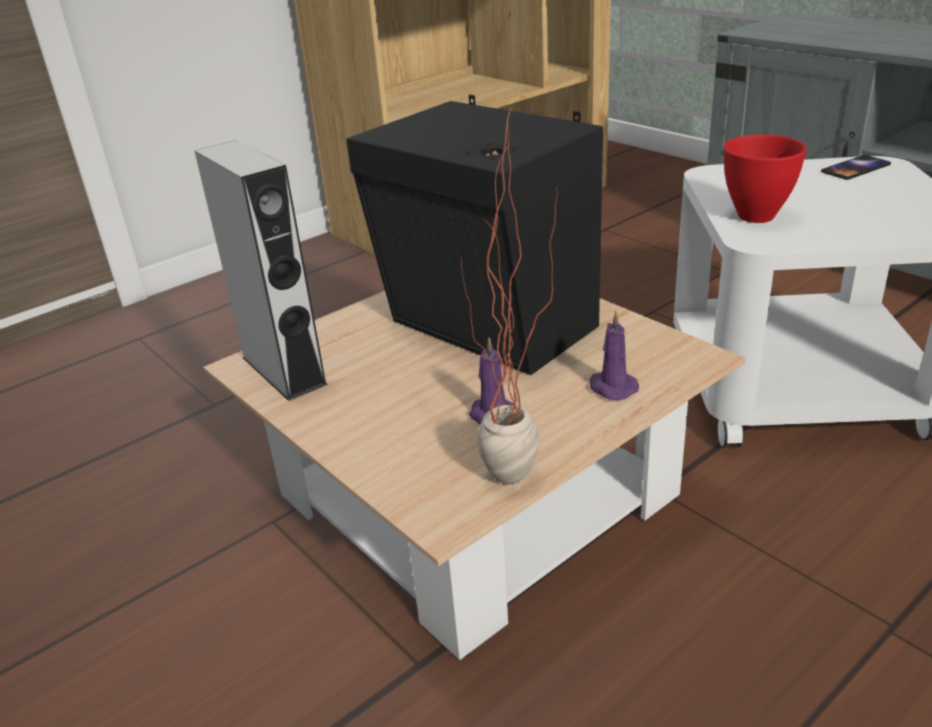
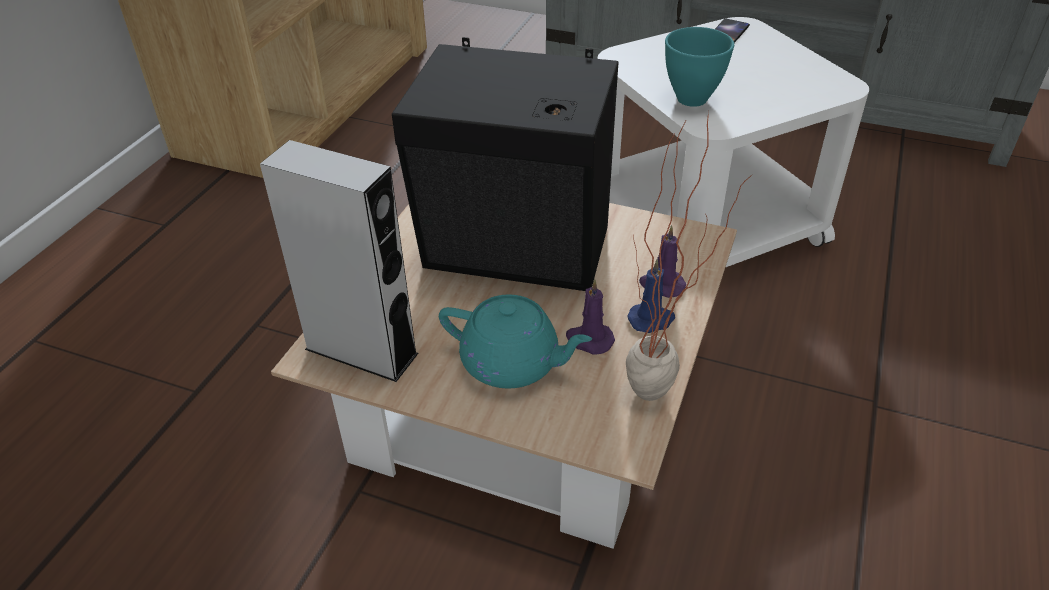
camera: 30 degrees left, 10 degrees up
red bowl [724,135,807,223] -> turquoise bowl [665,27,734,107]
none -> turquoise teapot [439,294,592,389]
none -> blue candle [627,259,675,333]

